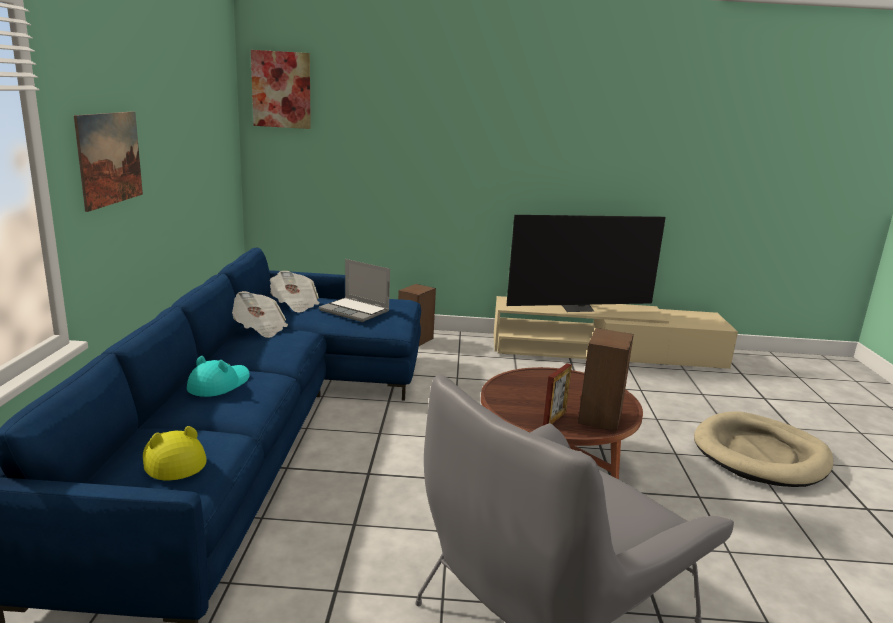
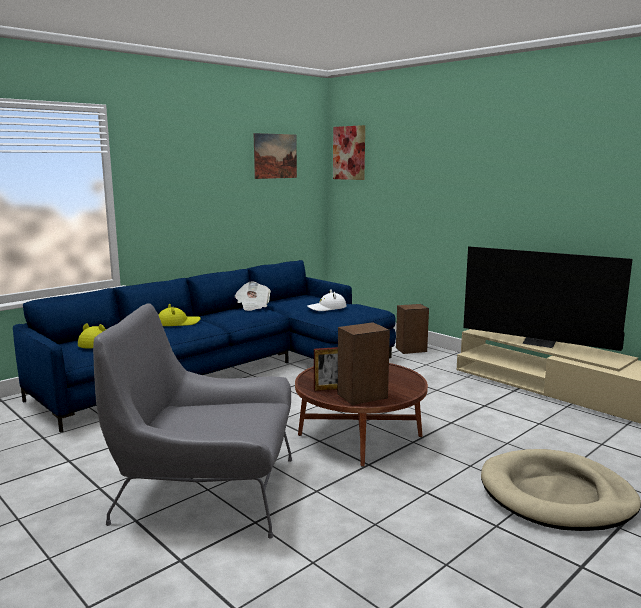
camera: 45 degrees right, 5 degrees down
picture [74,111,143,212] -> picture moved to [254,133,297,179]
turquoise hat [187,356,250,397] -> yellow hat [158,304,201,326]
newspaper [270,271,320,313] -> none
laptop [319,259,390,322] -> white hat [307,289,346,311]

